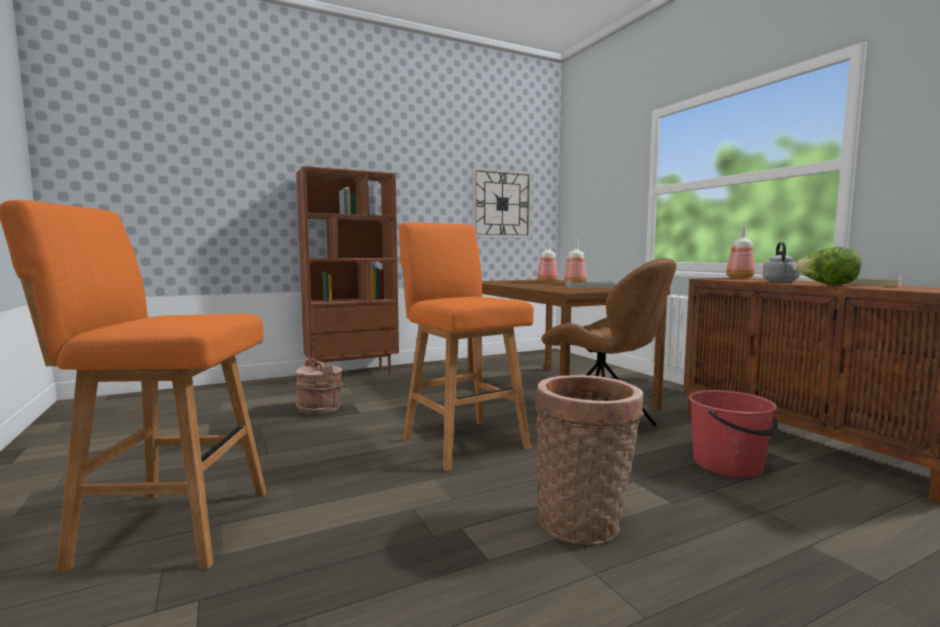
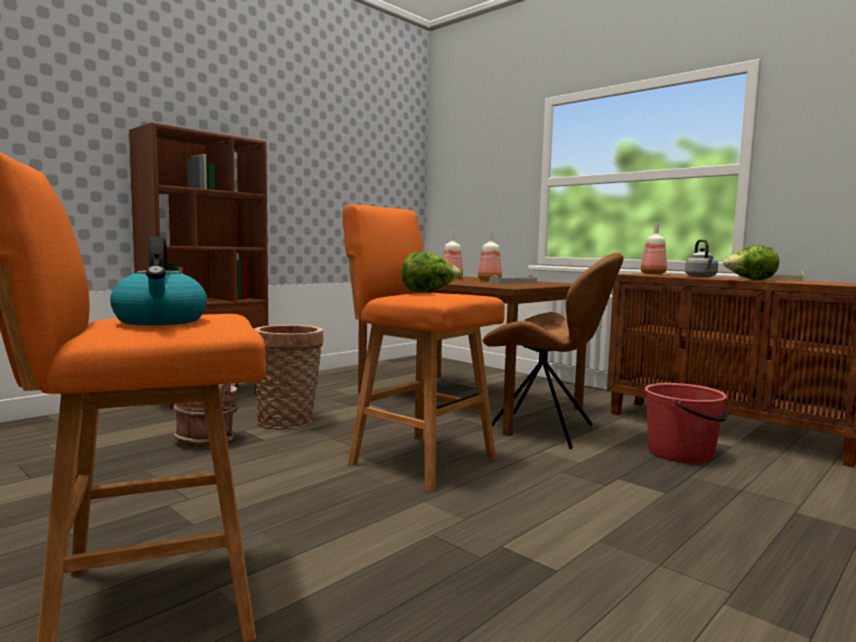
camera: 20 degrees left, 0 degrees up
wall clock [472,168,532,238] -> none
basket [535,375,644,545] -> basket moved to [254,325,323,430]
none -> kettle [110,236,207,325]
none -> lettuce [402,252,461,293]

